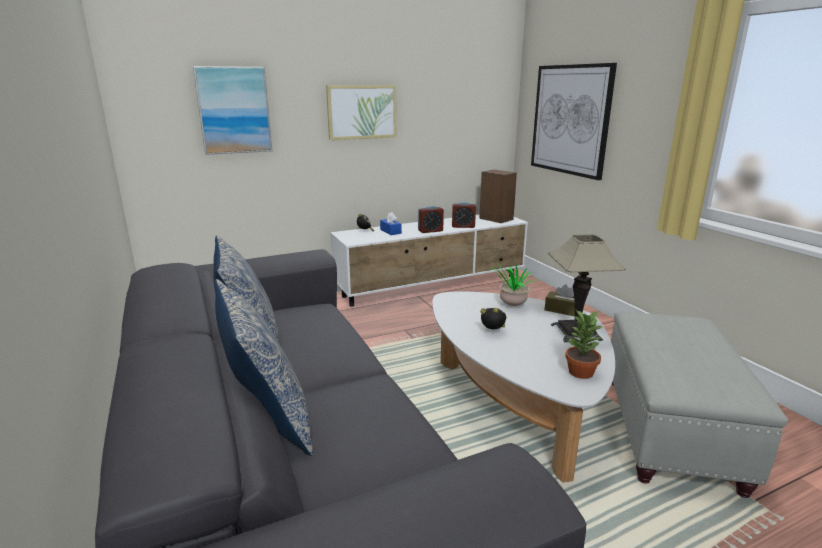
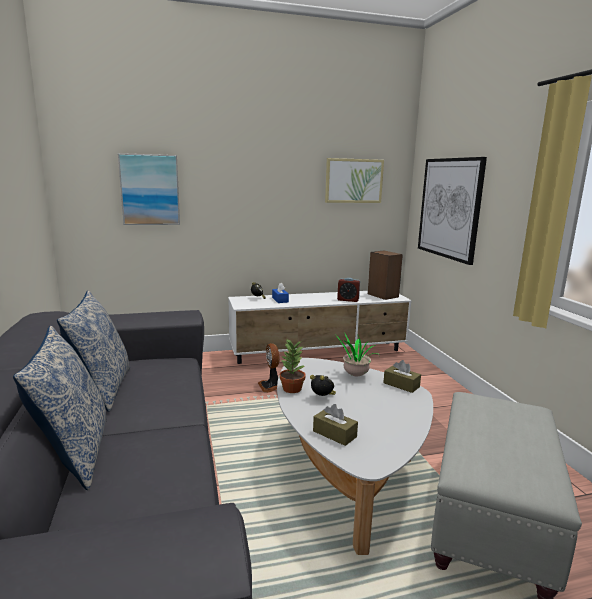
camera: 10 degrees right, 5 degrees down
picture [326,85,396,140] -> picture moved to [325,158,384,203]
alarm clock [418,205,444,233] -> none
table lamp [548,234,626,342] -> none
potted plant [565,310,605,379] -> potted plant moved to [279,339,306,393]
none -> fan [258,343,280,393]
none -> brown tissue box [313,404,358,446]

